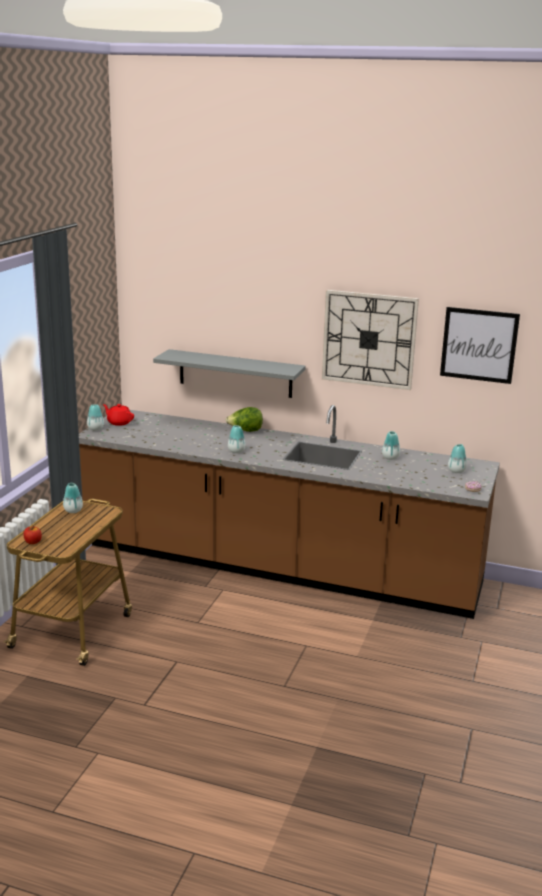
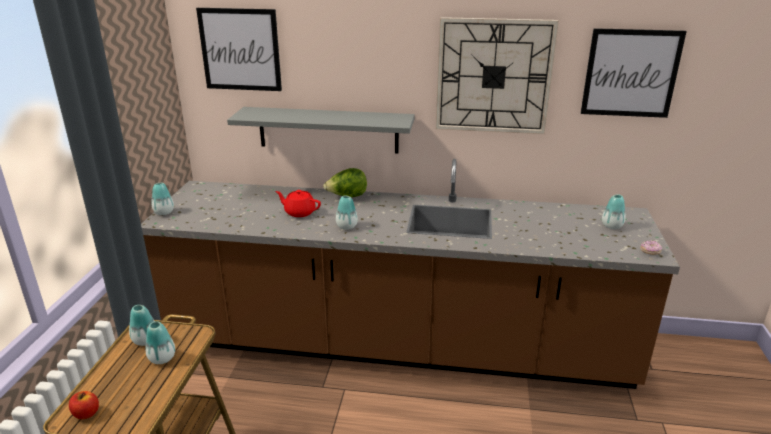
camera: 10 degrees left, 5 degrees up
red teapot [103,404,134,426] -> red teapot moved to [275,190,321,217]
vase [382,431,400,460] -> vase moved to [145,321,175,364]
none -> picture [196,8,282,91]

